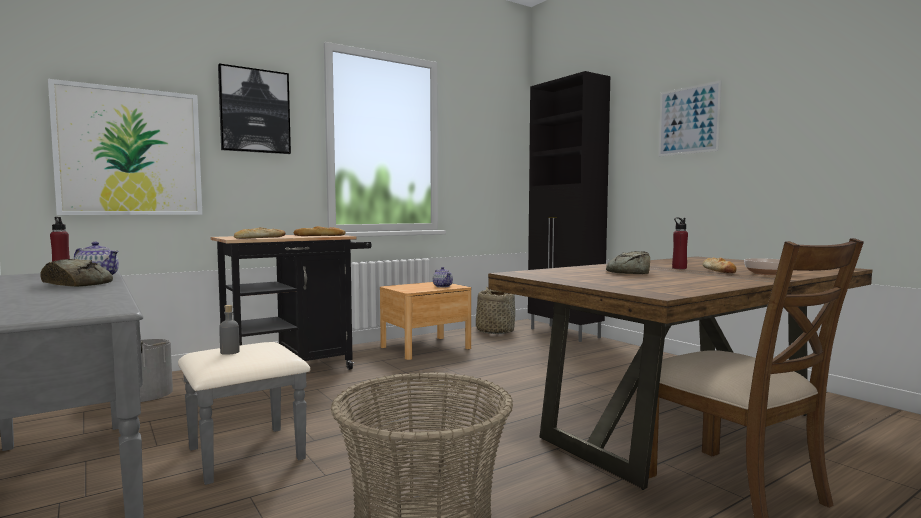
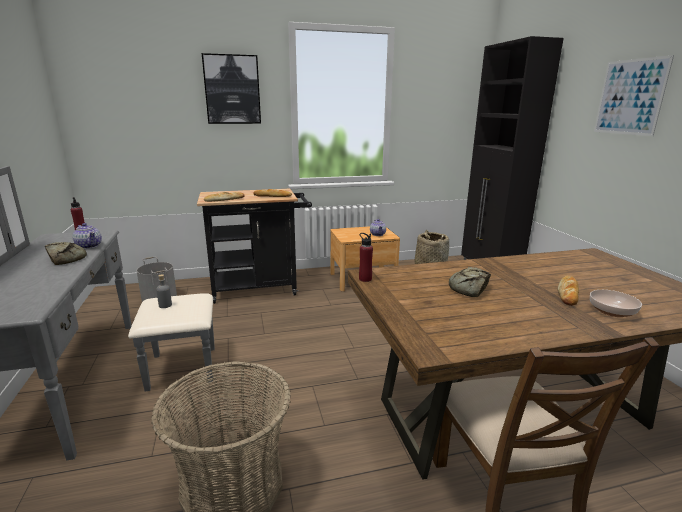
camera: 20 degrees right, 15 degrees up
picture [48,79,202,215] -> none
red bottle [672,218,688,269] -> red bottle moved to [359,233,373,282]

